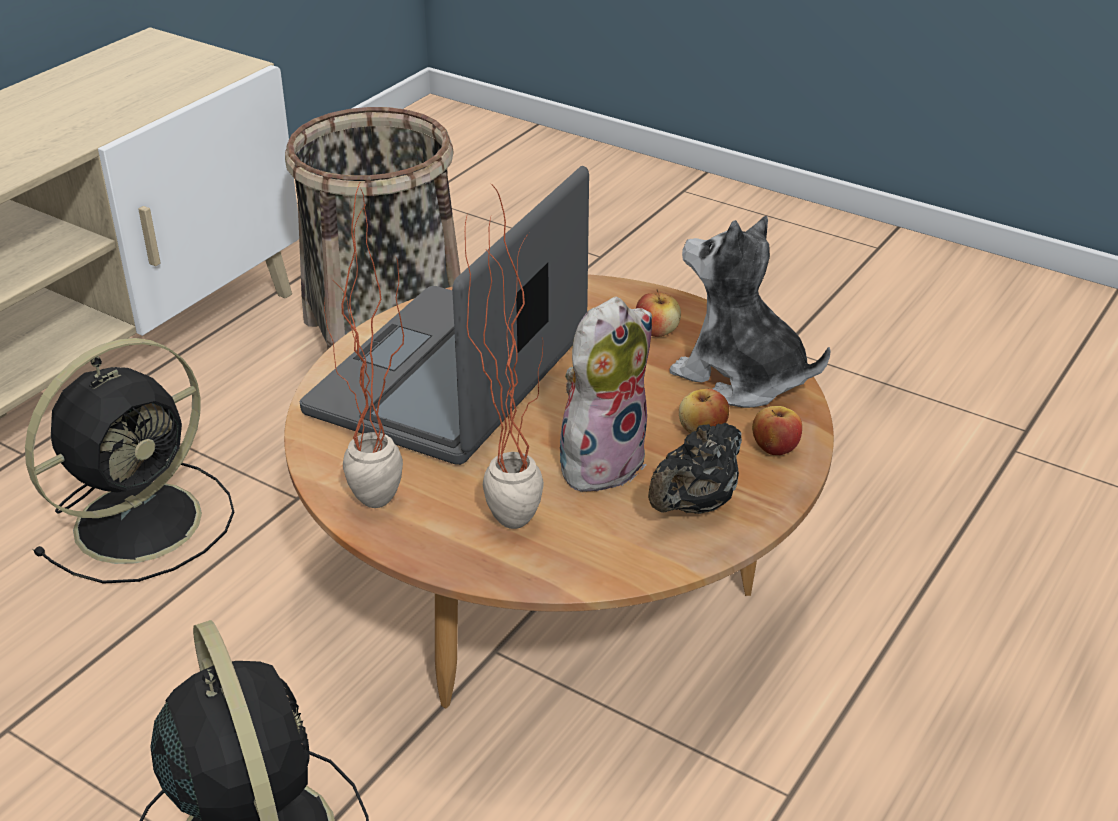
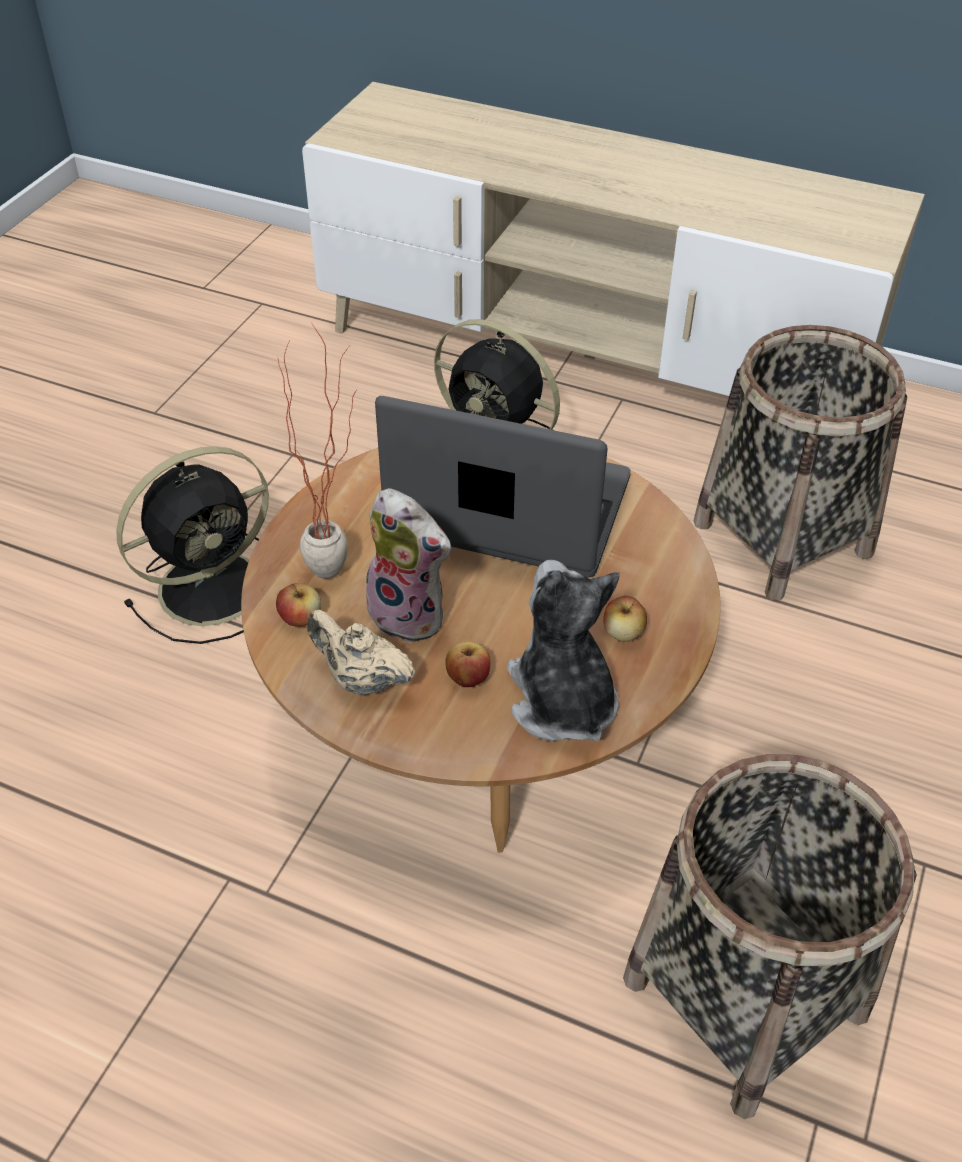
camera: 80 degrees right, 10 degrees up
potted plant [324,181,404,508] -> none
black teapot [648,423,742,514] -> beige teapot [307,610,415,696]
plush toy [670,216,831,408] -> plush toy turned 45 degrees counterclockwise [507,560,620,742]
apple [752,406,802,456] -> apple moved to [276,583,321,626]
none -> basket [623,754,917,1119]

